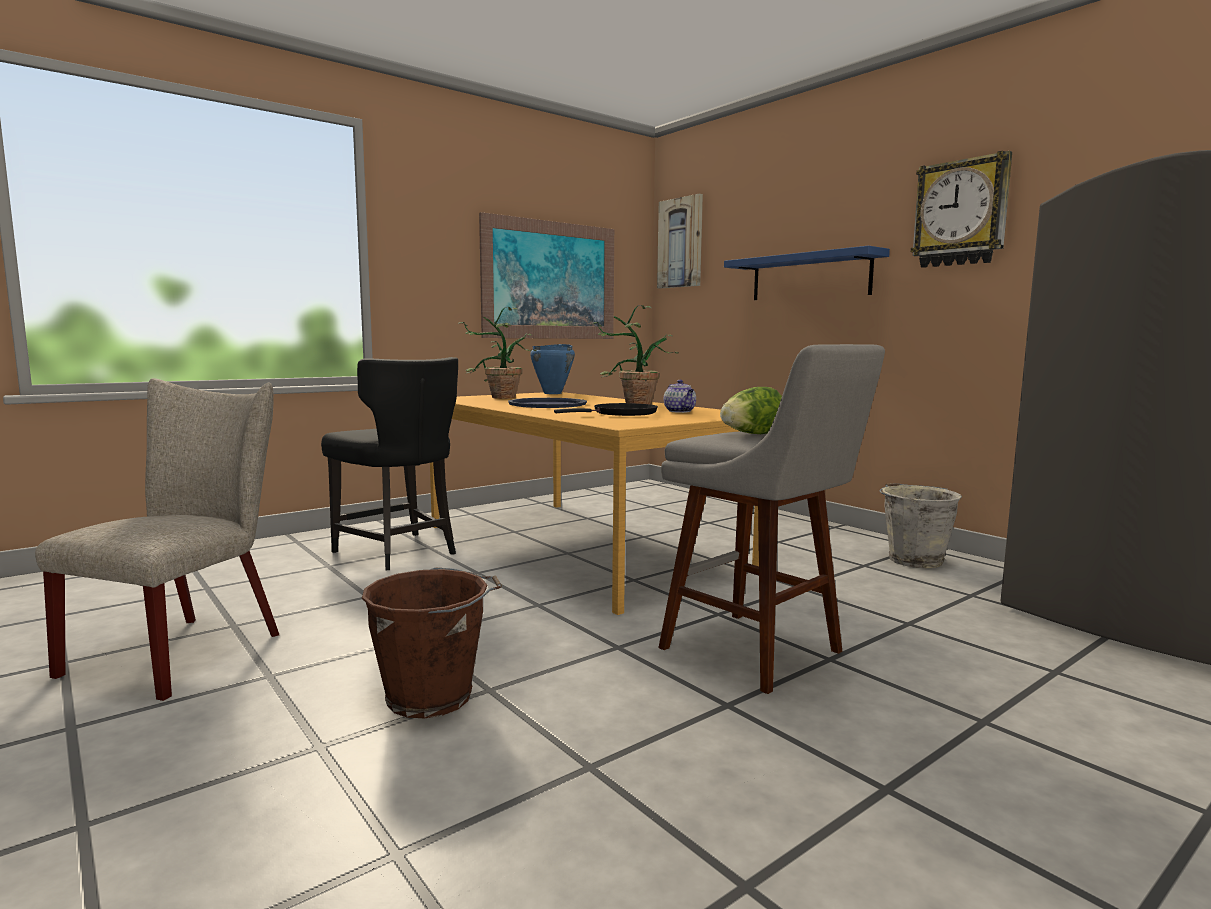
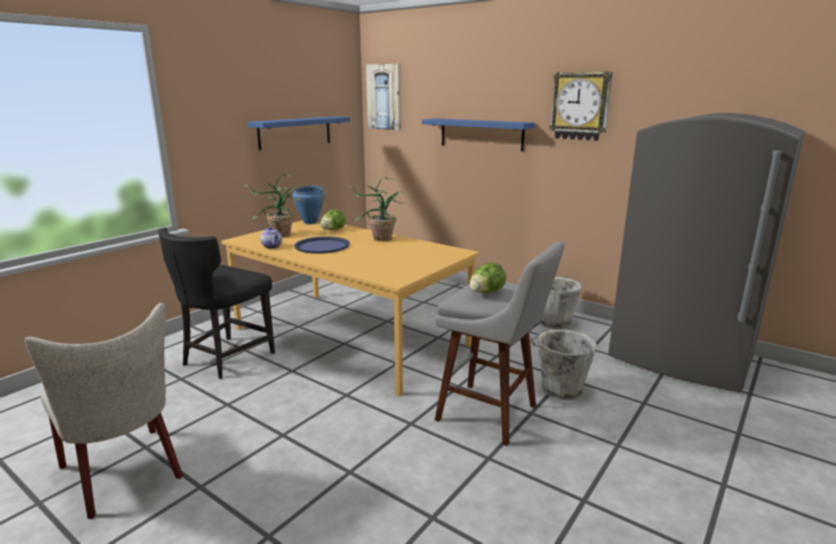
camera: 15 degrees left, 10 degrees up
beige chair [35,378,279,701] -> beige chair turned 135 degrees clockwise [25,303,183,519]
black chair [321,357,458,570] -> black chair turned 90 degrees clockwise [158,227,275,379]
brown bucket [362,568,502,718] -> none
picture [479,212,614,339] -> blue shelf [247,116,350,151]
black frying pan [554,403,658,416] -> none
teapot [663,380,696,413] -> teapot moved to [260,227,282,249]
none -> lettuce [320,209,346,230]
none -> grey bucket [531,328,597,400]

